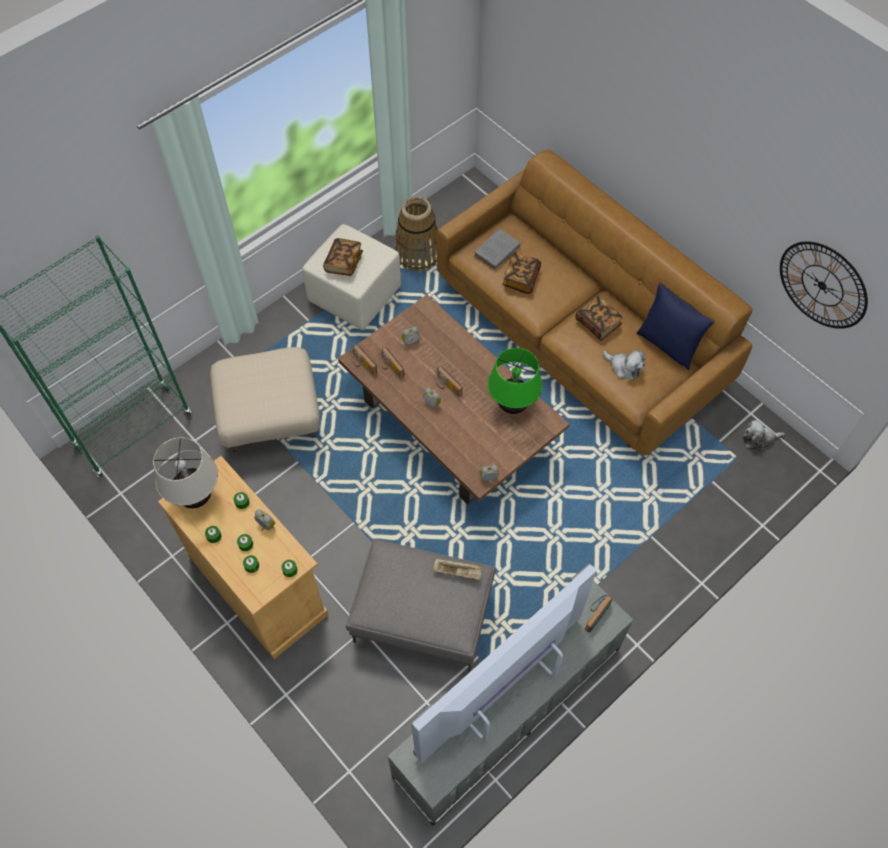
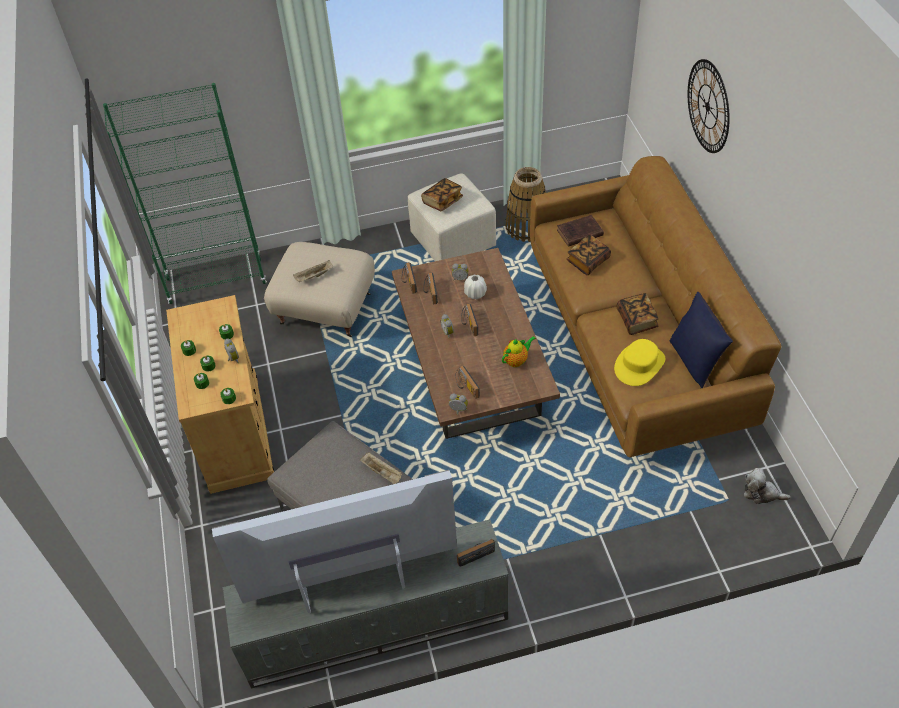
camera: 30 degrees right, 10 degrees down
beige table lamp [153,437,218,508] -> none
grey book [474,229,521,270] -> brown book [557,215,604,247]
green table lamp [488,348,542,414] -> teapot [502,336,536,367]
plush toy [603,350,646,380] -> yellow hat [614,339,665,386]
wall clock [780,241,868,329] -> wall clock moved to [688,59,730,153]
none -> beige tray [293,260,333,282]
none -> radio [455,365,480,399]
none -> white vase [464,275,487,299]

